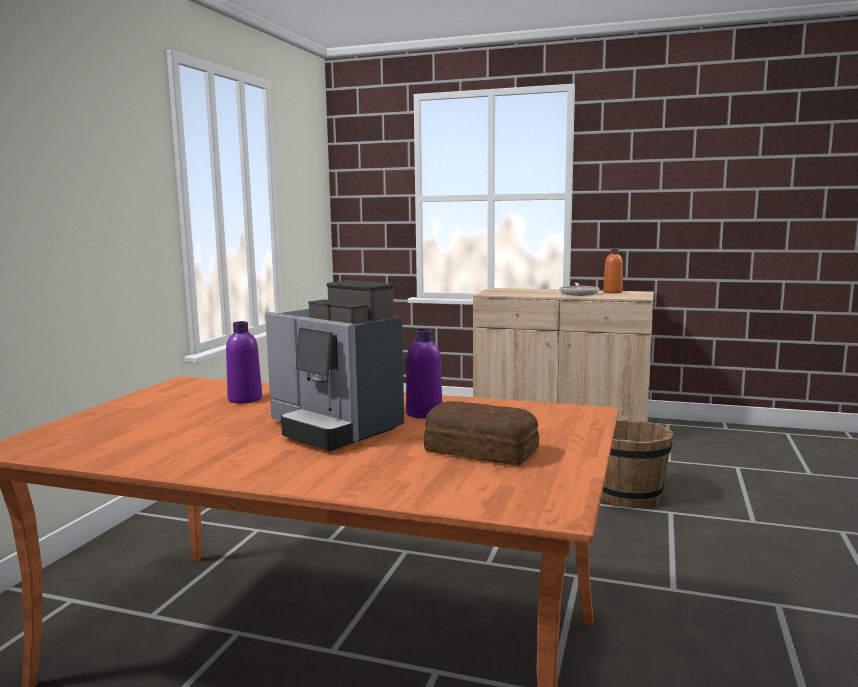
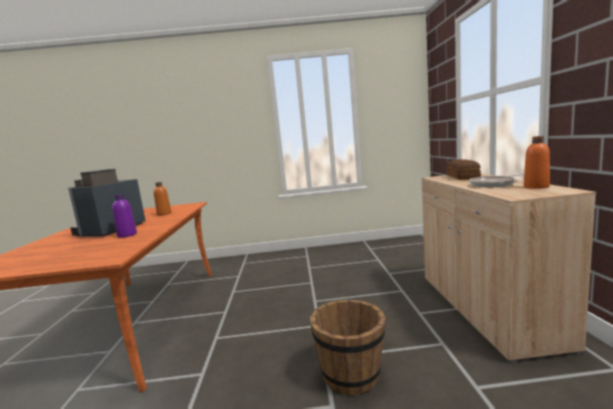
camera: 70 degrees right, 0 degrees up
purple bottle [226,321,262,404] -> orange bottle [154,182,171,215]
bread [424,401,539,466] -> bread moved to [446,159,481,180]

